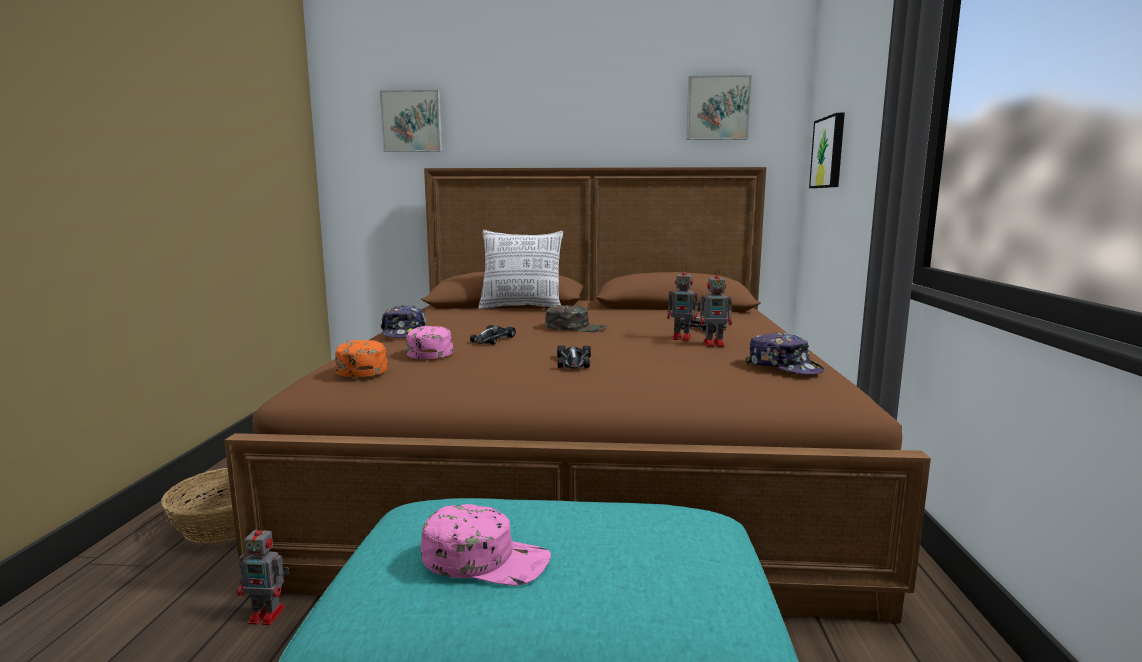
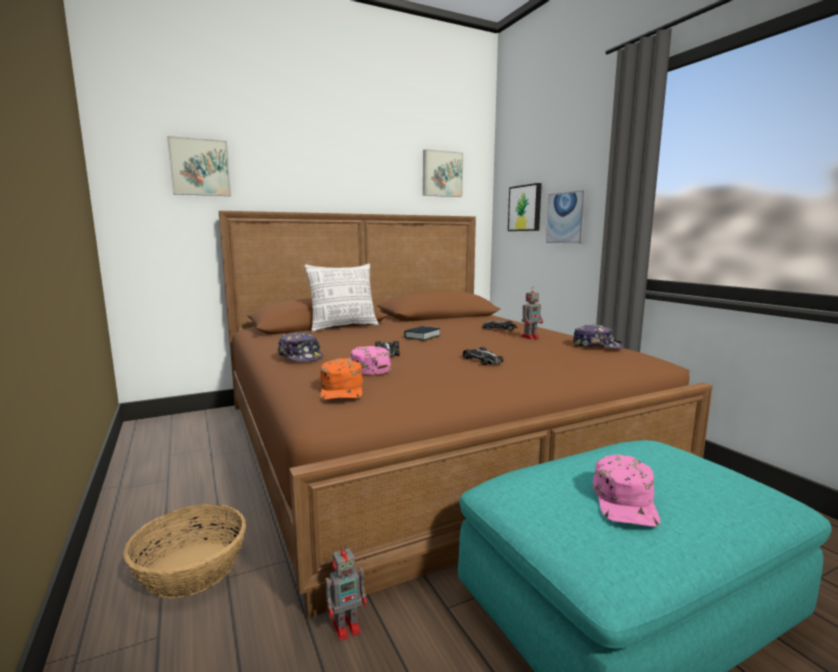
camera: 30 degrees left, 0 degrees up
orange cap [335,340,388,377] -> orange cap turned 135 degrees counterclockwise [320,358,363,400]
pink cap [421,504,551,585] -> pink cap turned 120 degrees clockwise [593,454,661,527]
green cap [545,305,608,332] -> book [404,326,441,341]
toy robot [667,266,700,341] -> none
none -> picture [546,190,587,243]

